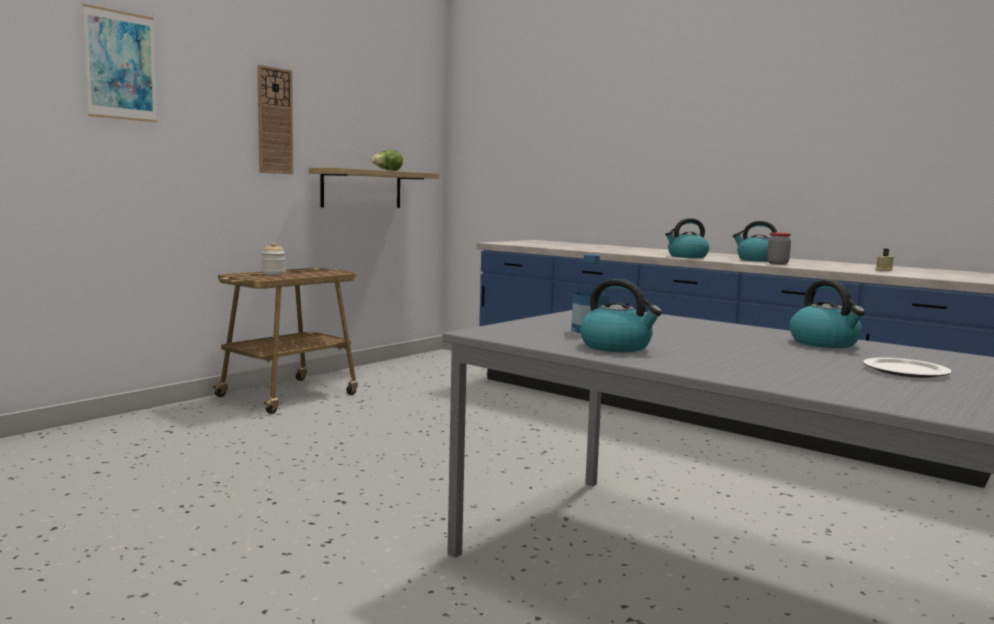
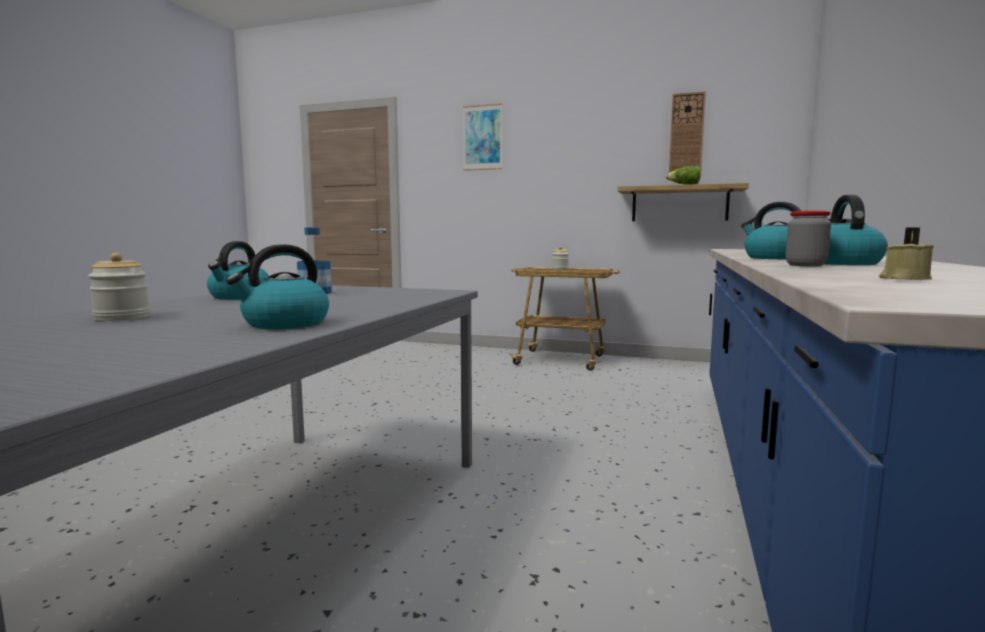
camera: 70 degrees right, 0 degrees up
wall clock [257,65,293,174] -> wall clock moved to [669,91,706,178]
plate [863,357,952,378] -> none
none -> jar [88,253,150,321]

